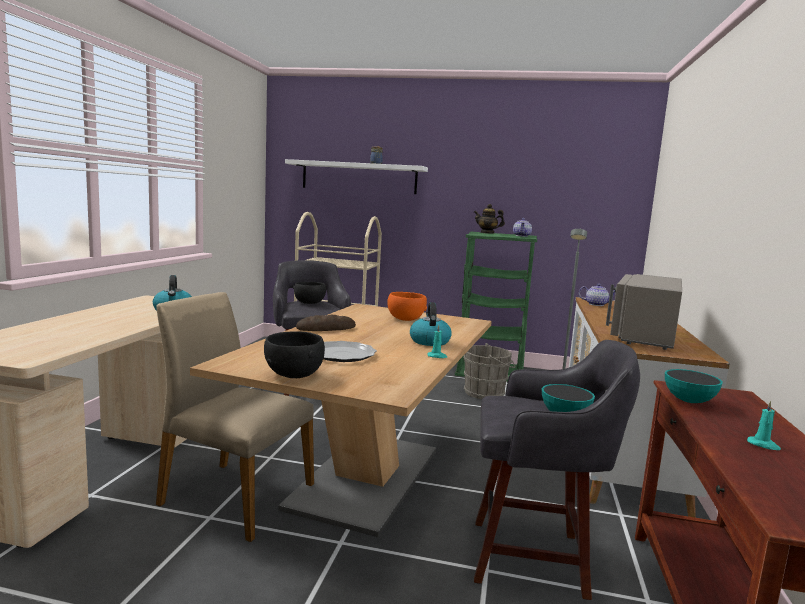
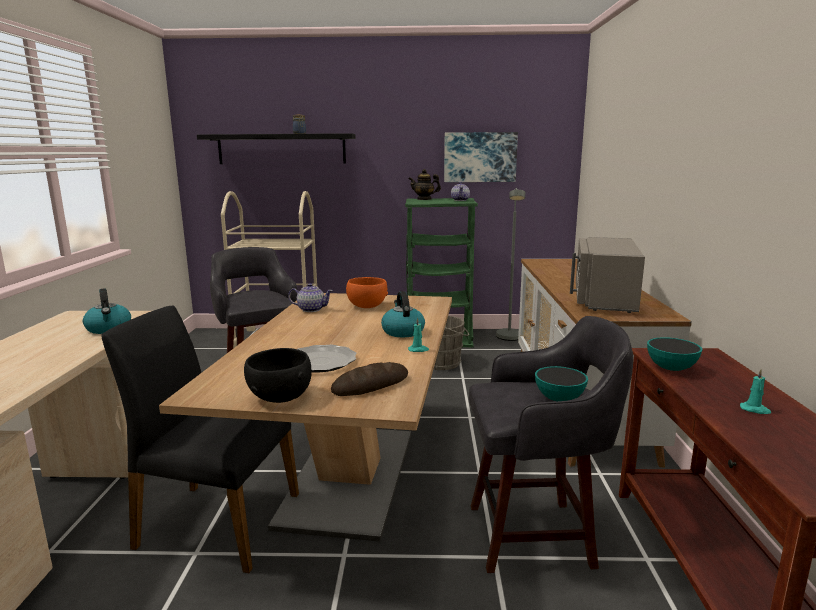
camera: 10 degrees left, 5 degrees up
beige chair [156,292,314,542] -> black chair [101,306,299,573]
white shelf [285,159,428,194] -> black shelf [197,133,356,164]
black bowl [293,282,326,304] -> none
bread [296,315,356,331] -> bread moved to [331,362,408,396]
teapot [579,283,615,306] -> teapot moved to [288,283,333,312]
none -> picture [444,132,518,182]

